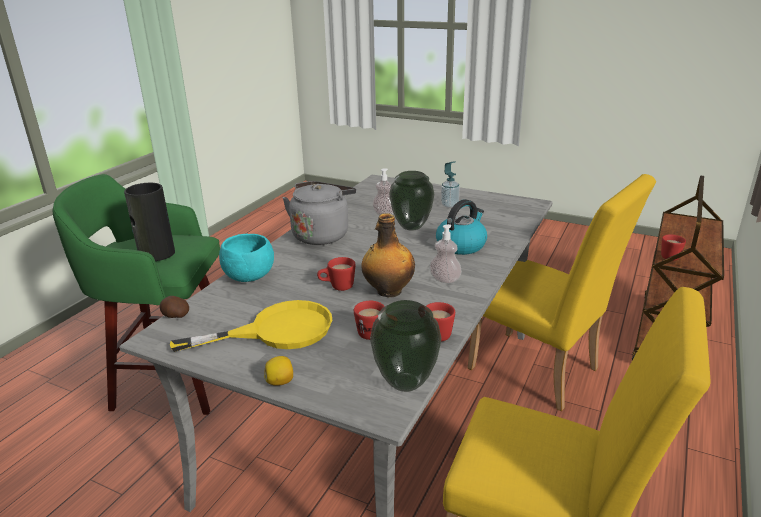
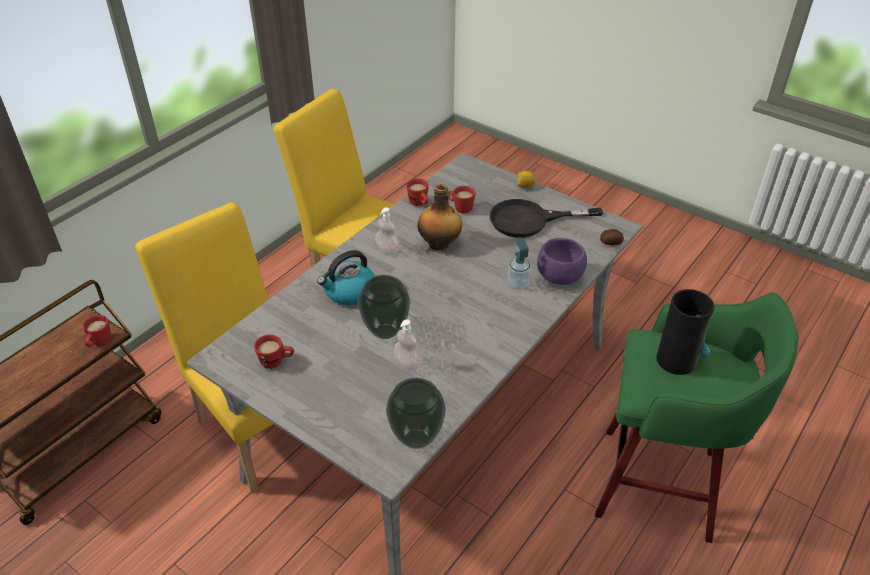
camera: 170 degrees left, 15 degrees up
yellow frying pan [170,300,332,352] -> black frying pan [490,199,603,238]
turquoise bowl [219,234,274,282] -> purple bowl [537,238,587,285]
grey kettle [283,181,356,245] -> none
red mug [317,257,355,291] -> red mug moved to [254,335,294,369]
vase [370,300,441,392] -> vase moved to [386,378,446,449]
soap dispenser [441,161,460,208] -> soap dispenser moved to [508,240,531,290]

